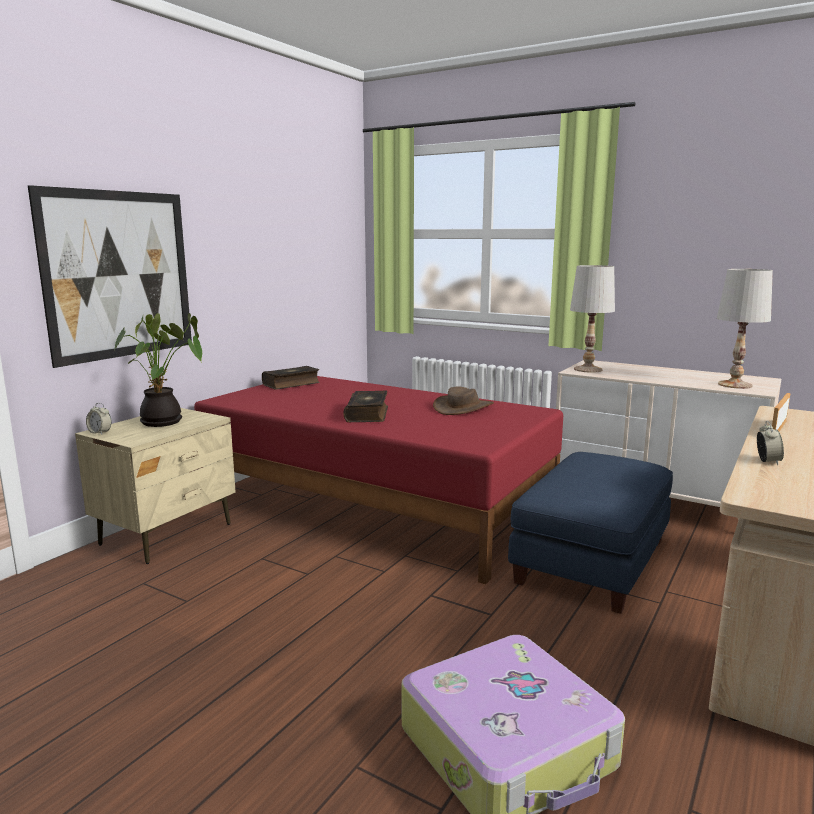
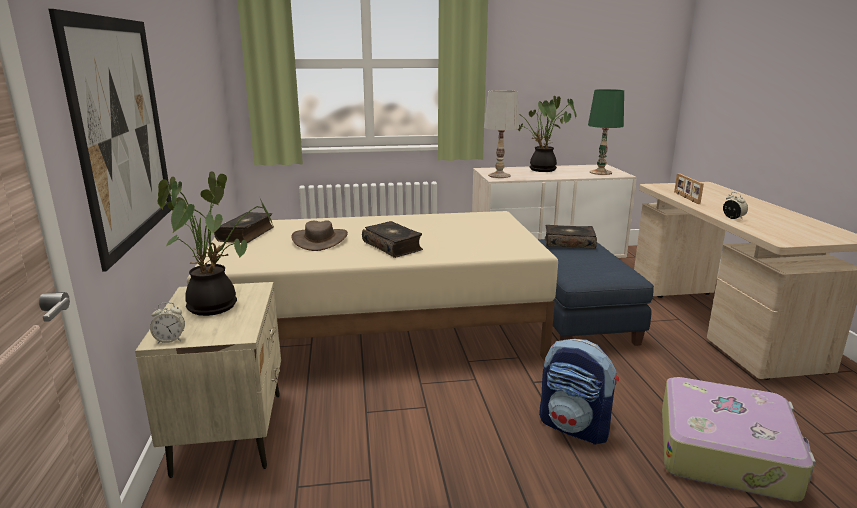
camera: 40 degrees left, 5 degrees up
red bed [194,376,563,584] -> beige bed [187,211,558,360]
brown hat [433,387,494,415] -> brown hat moved to [291,220,348,251]
white table lamp [717,269,773,389] -> green table lamp [588,89,624,175]
none -> potted plant [518,96,577,172]
none -> backpack [539,339,619,445]
none -> book [545,225,597,249]

